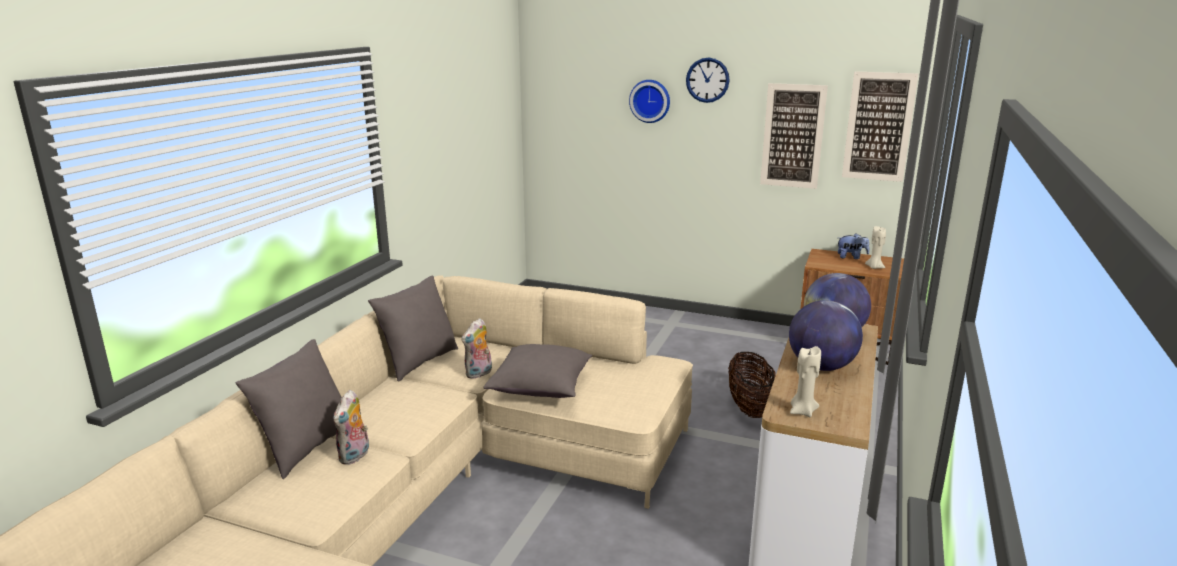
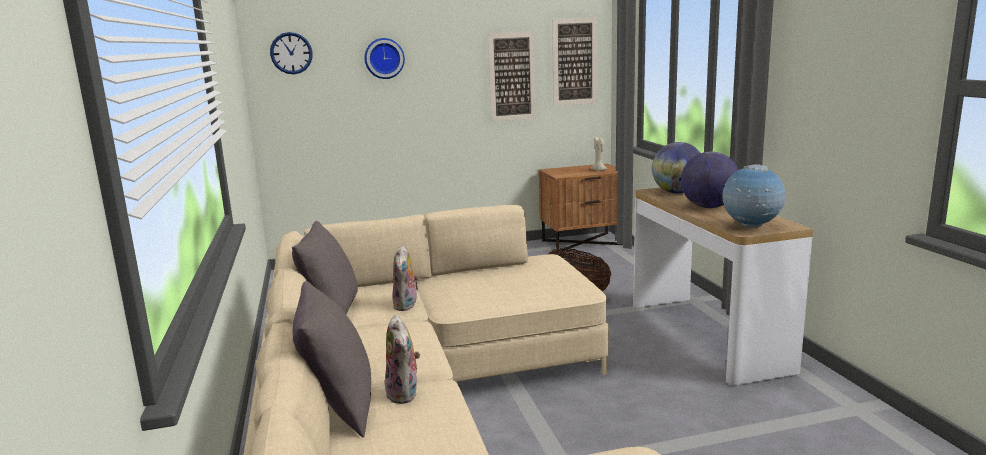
camera: 35 degrees left, 5 degrees down
grey pillow [483,344,592,398] -> none
wall clock [686,58,730,103] -> wall clock moved to [270,32,313,74]
beige candle [790,346,821,417] -> globe [722,164,785,228]
plush toy [838,233,869,259] -> none

